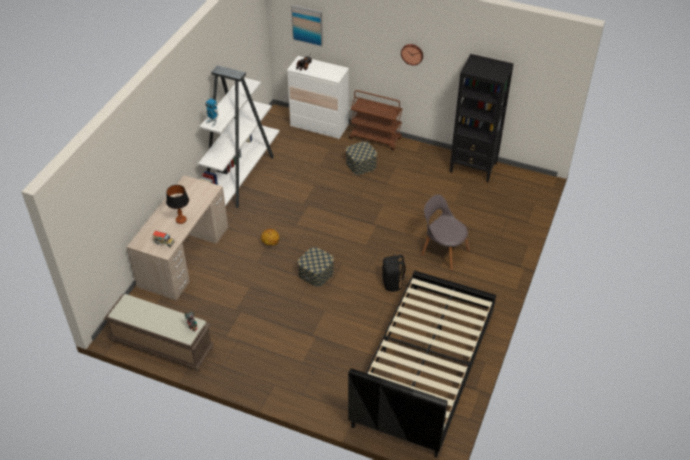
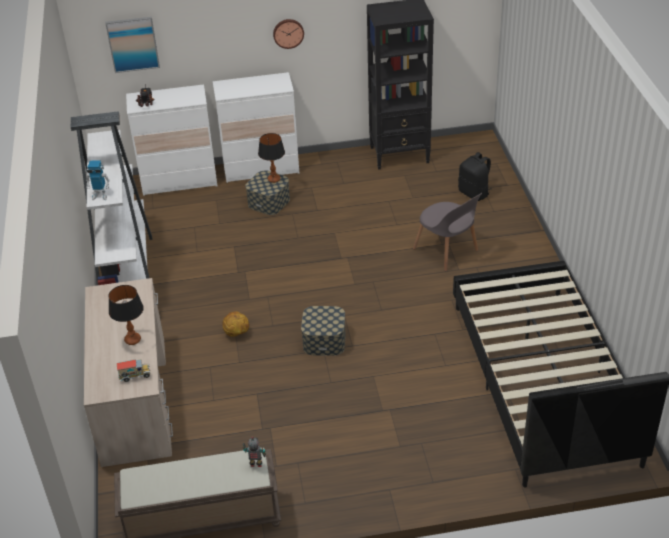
camera: 30 degrees left, 5 degrees down
brown cart [349,90,402,150] -> white dresser [213,72,299,183]
black backpack [382,255,408,292] -> black backpack moved to [458,152,492,201]
grey chair [421,194,470,271] -> grey chair turned 135 degrees counterclockwise [413,193,482,271]
none -> table lamp [258,133,285,183]

